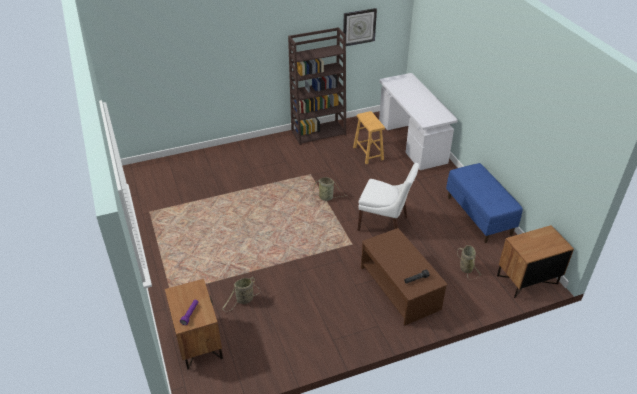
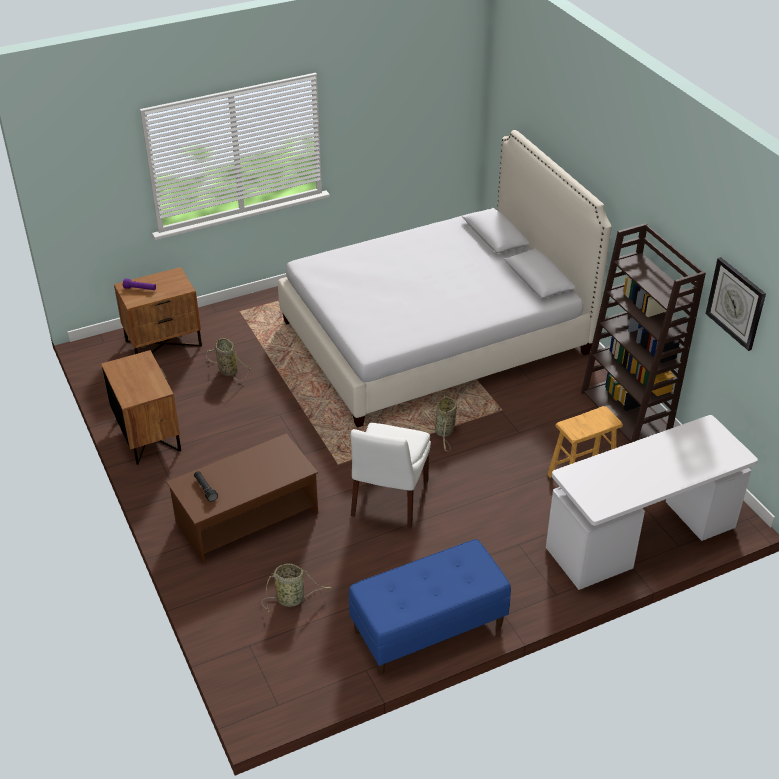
camera: 85 degrees right, 0 degrees up
brown nightstand [497,225,574,298] -> brown nightstand moved to [101,350,181,465]
none -> white bed [278,130,612,428]

